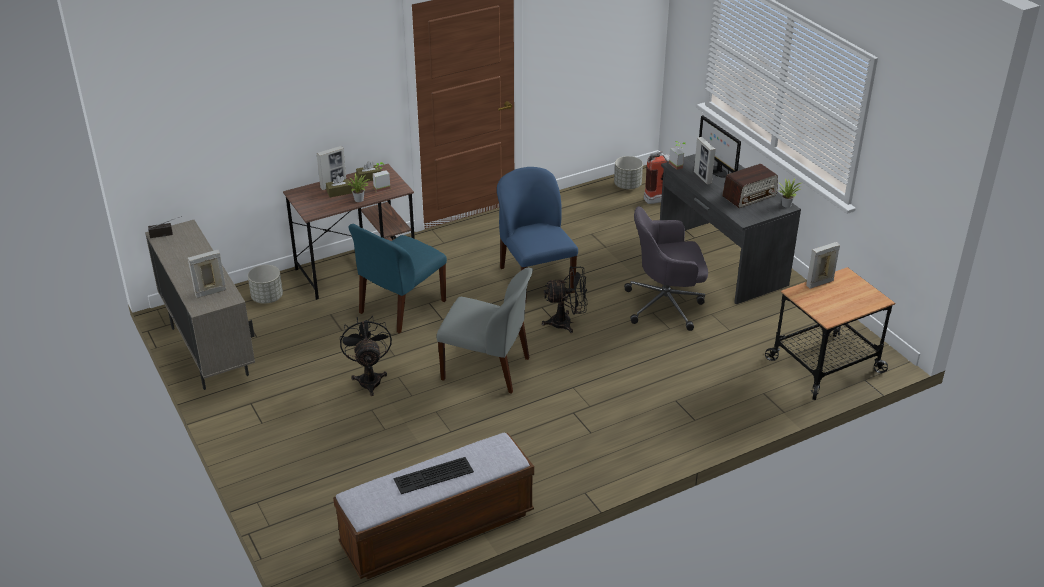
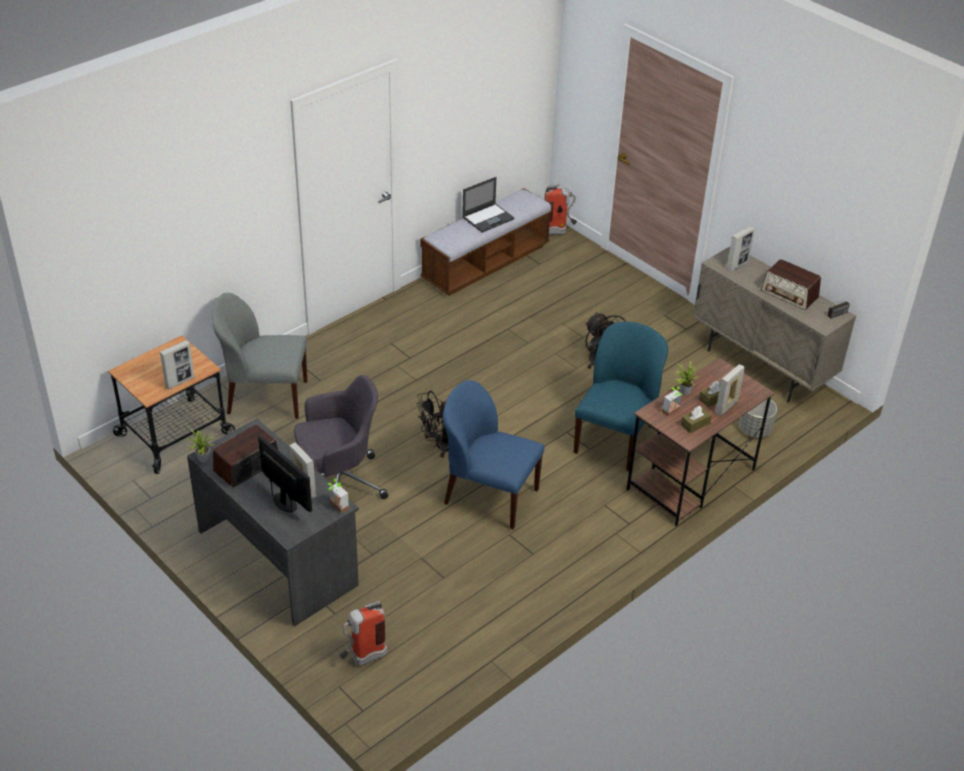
camera: 165 degrees right, 5 degrees up
keyboard [394,457,474,494] -> laptop [462,177,514,233]
grey chair [436,268,533,394] -> grey chair moved to [212,293,308,419]
blue chair [497,167,578,304] -> blue chair turned 150 degrees clockwise [443,380,545,529]
grey planter [614,156,643,189] -> none
none -> fire extinguisher [544,184,577,234]
none -> radio [761,259,821,310]

